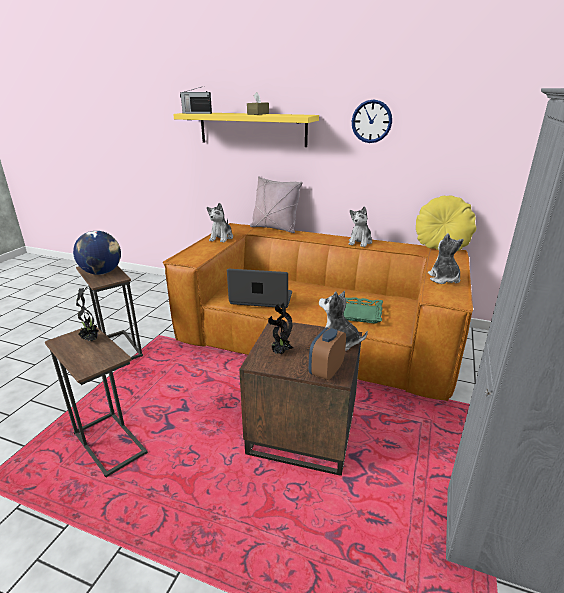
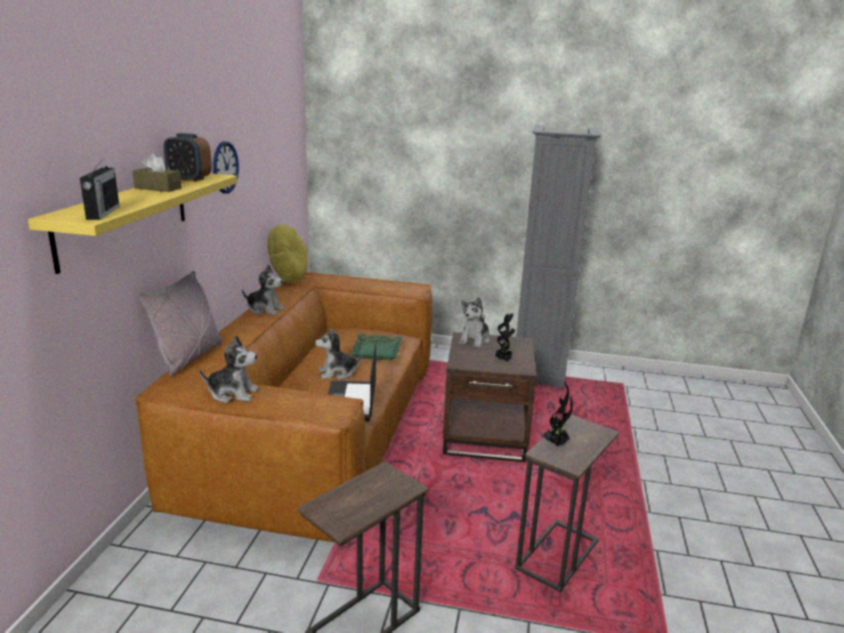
camera: 100 degrees left, 5 degrees down
globe [73,231,121,275] -> none
alarm clock [309,327,346,381] -> alarm clock moved to [164,133,212,181]
plush toy [428,233,464,284] -> plush toy moved to [315,328,363,380]

